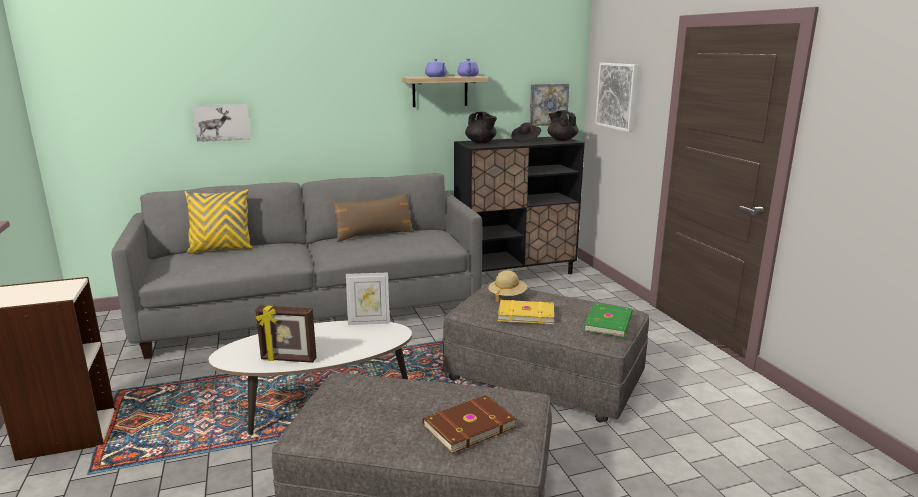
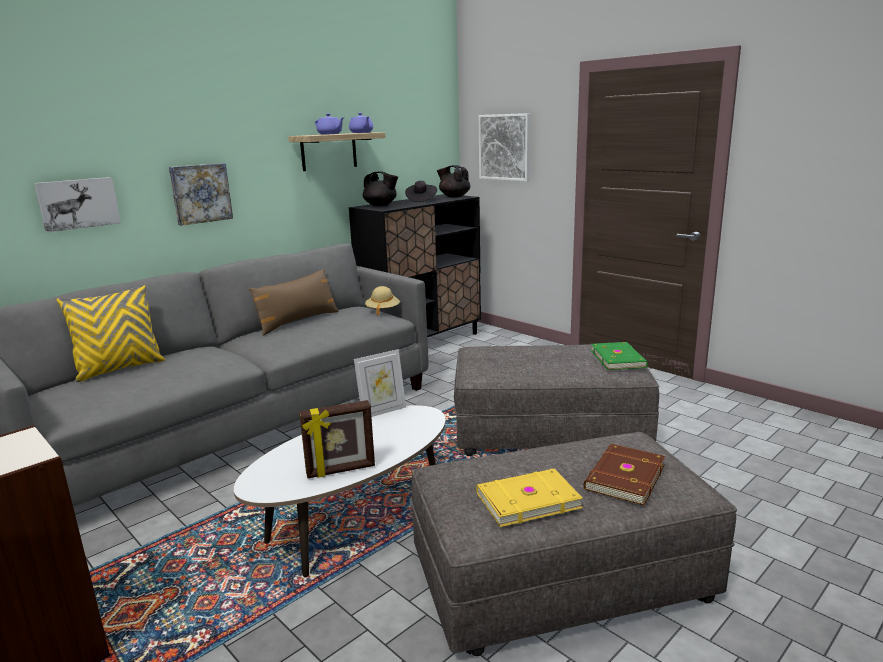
camera: 25 degrees left, 0 degrees up
beige hat [488,270,527,303] -> beige hat moved to [365,286,400,316]
yellow book [498,300,554,324] -> yellow book moved to [476,468,583,527]
picture [529,84,569,126] -> picture moved to [169,163,233,226]

